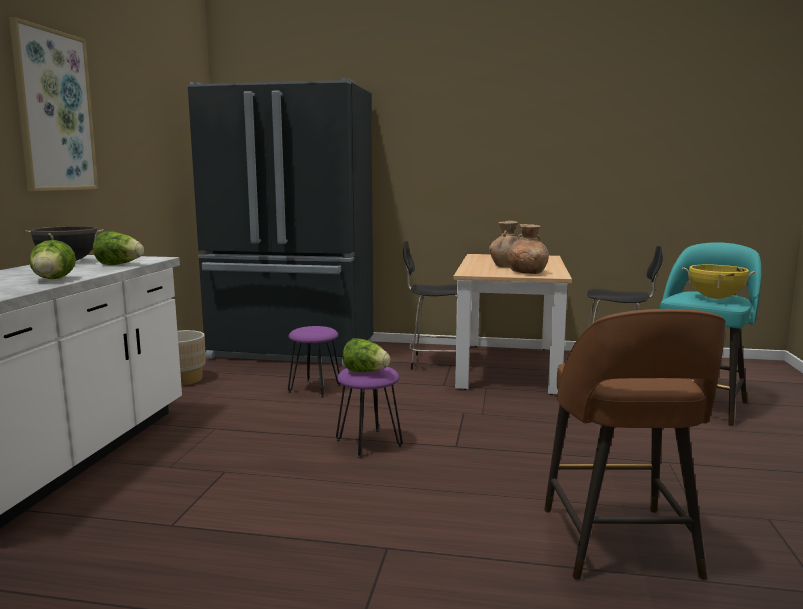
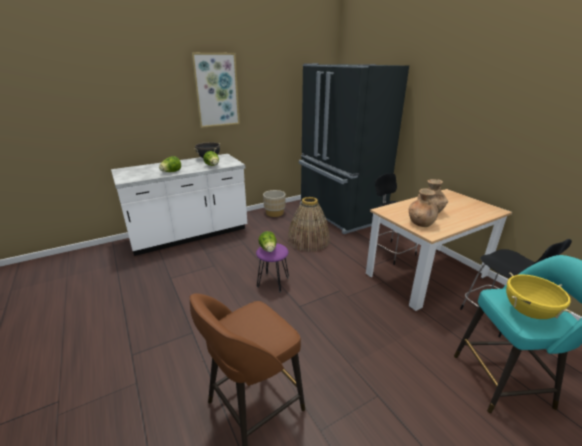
camera: 50 degrees right, 15 degrees up
purple stool [288,326,341,397] -> basket [288,197,330,252]

